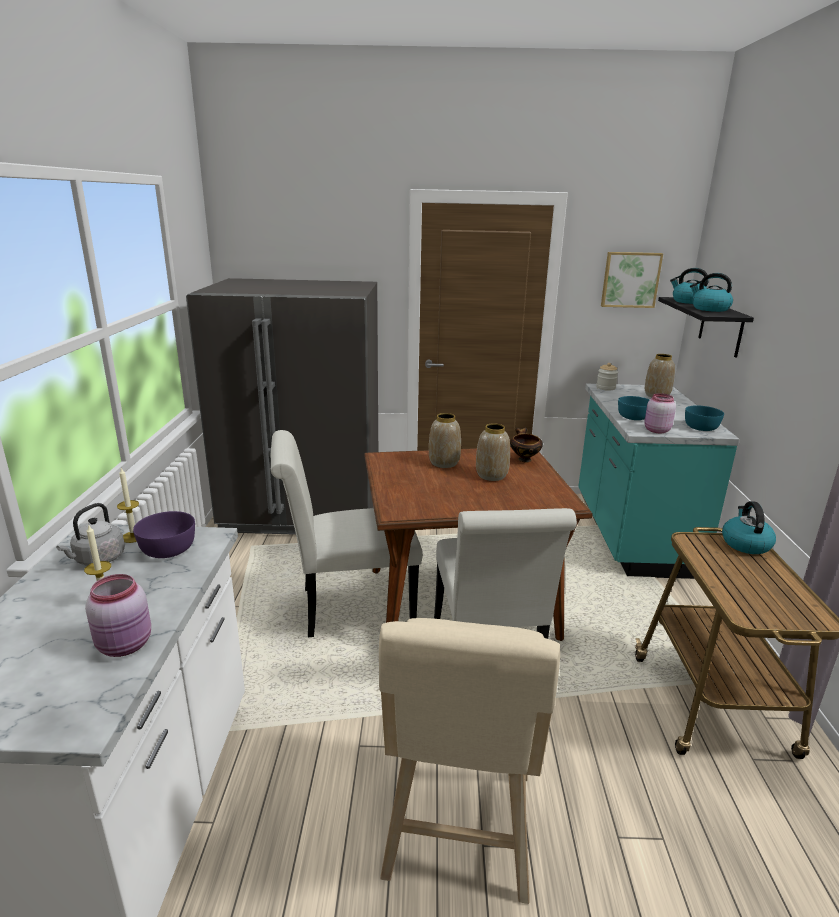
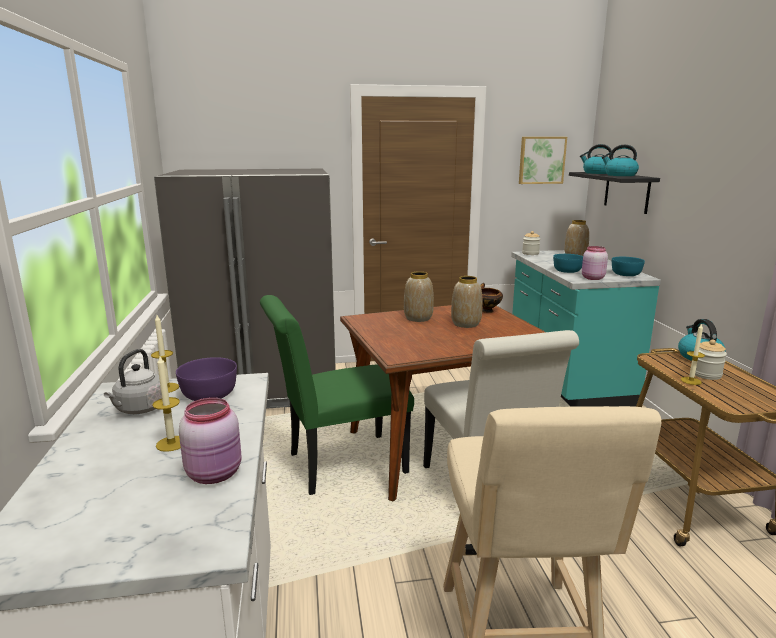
camera: 10 degrees left, 5 degrees down
white chair [271,430,423,637] -> green chair [260,295,414,495]
none -> candle [681,323,705,385]
none -> jar [695,340,727,380]

